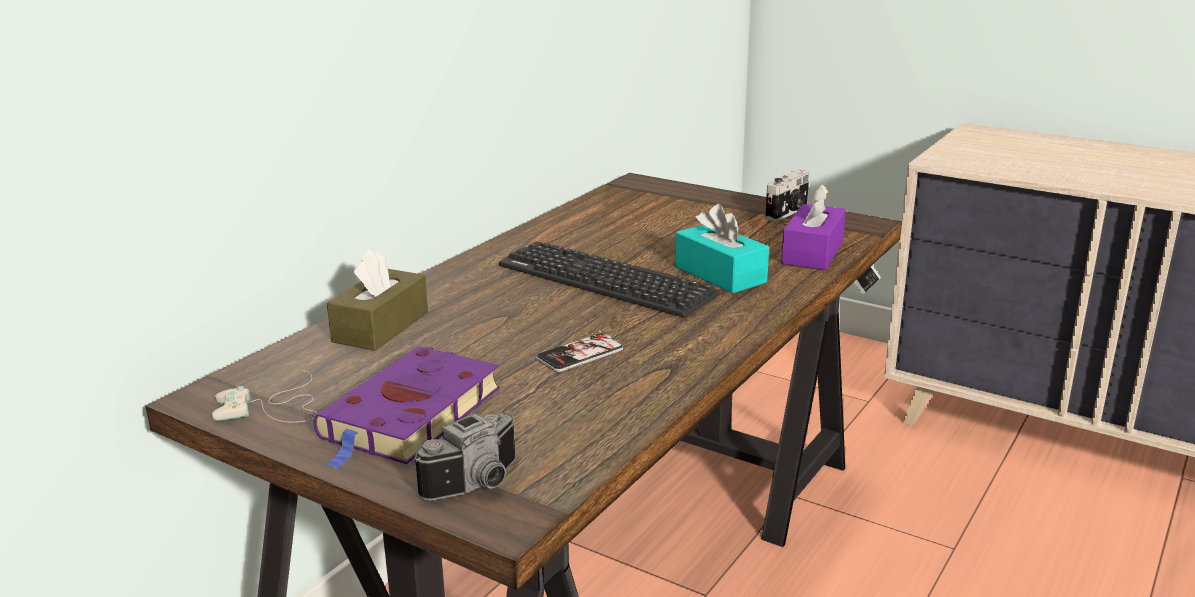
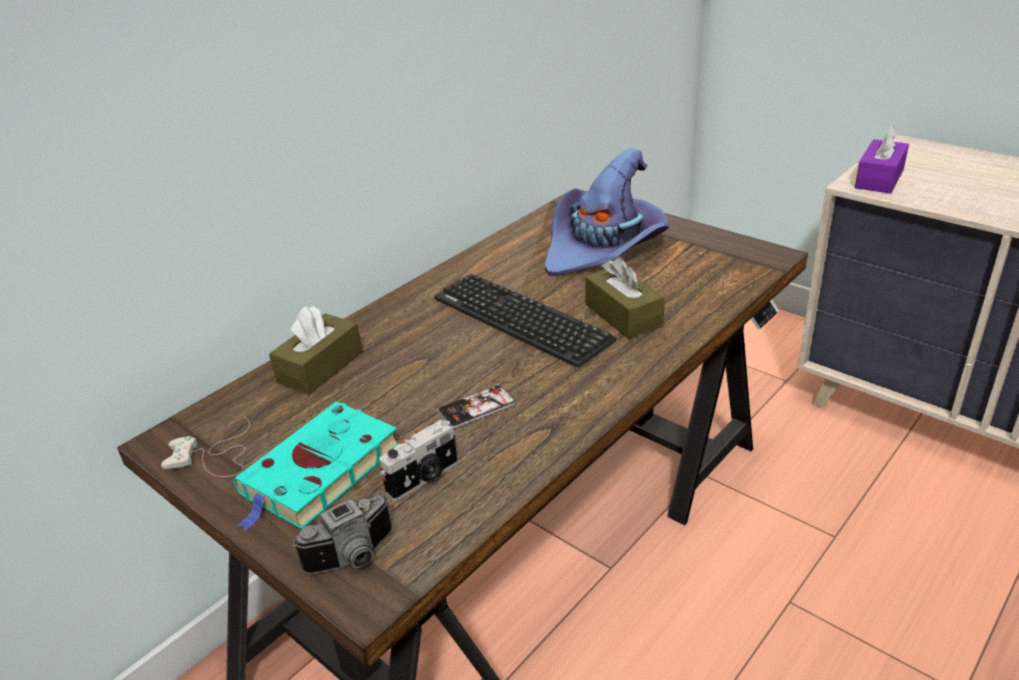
camera: 10 degrees right, 10 degrees up
purple book [314,346,500,469] -> turquoise book [234,401,399,531]
turquoise tissue box [675,204,769,293] -> brown tissue box [585,257,665,339]
camera [765,169,810,222] -> camera moved to [379,420,458,501]
purple tissue box [781,185,846,270] -> purple tissue box moved to [855,126,909,194]
none -> purple hat [545,148,669,276]

